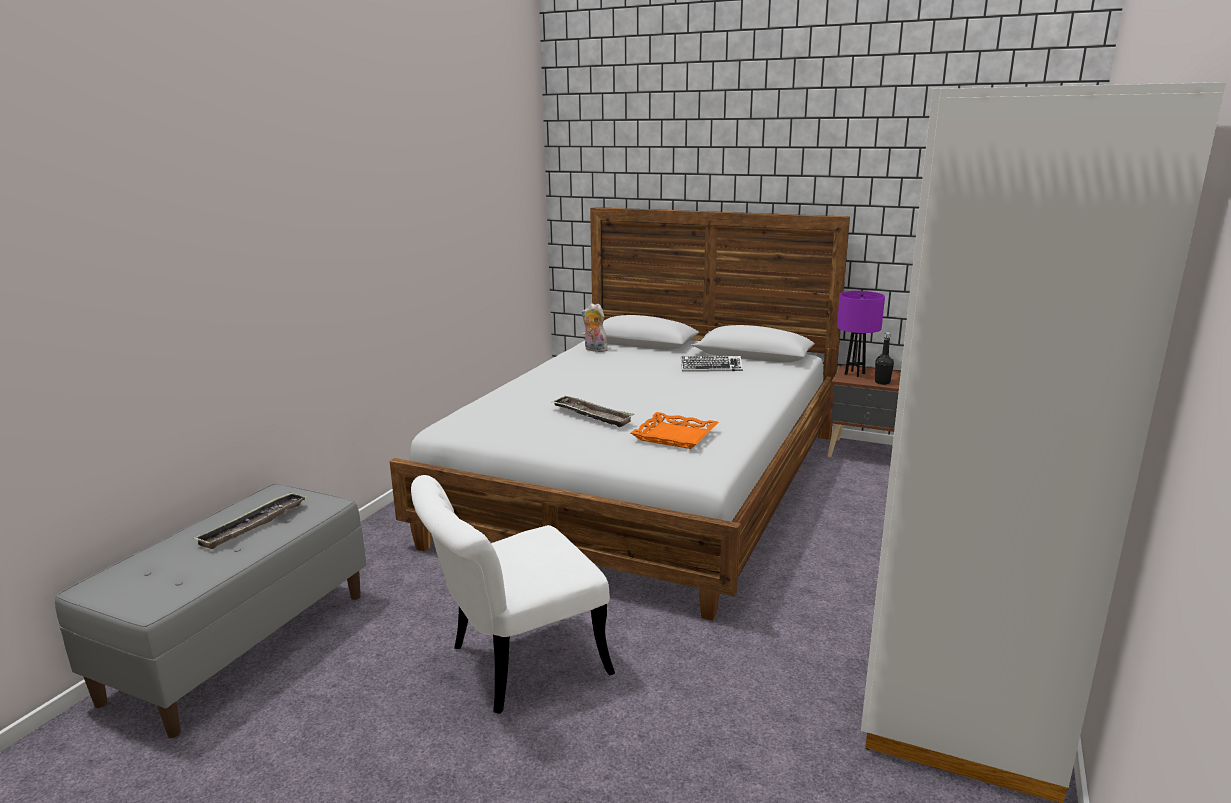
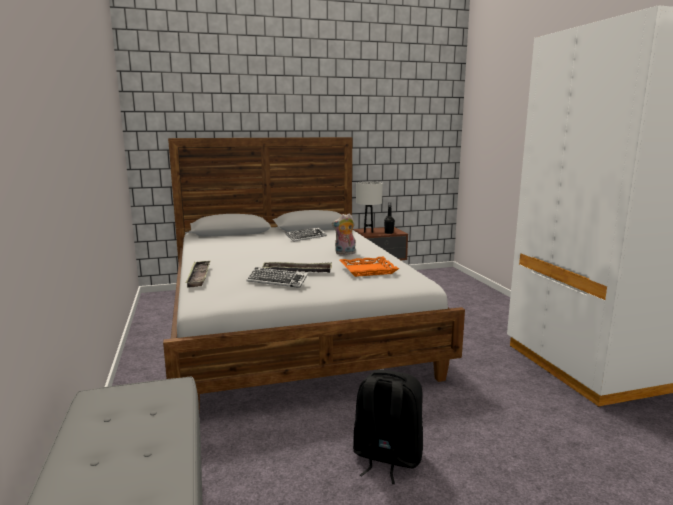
camera: 40 degrees left, 5 degrees down
tray [194,492,306,549] -> tray moved to [185,260,211,287]
white chair [411,475,615,714] -> black backpack [353,370,423,484]
plush toy [581,303,608,352] -> plush toy moved to [332,214,356,255]
purple table lamp [837,291,885,377] -> white table lamp [356,181,383,233]
none -> keyboard [247,267,308,288]

